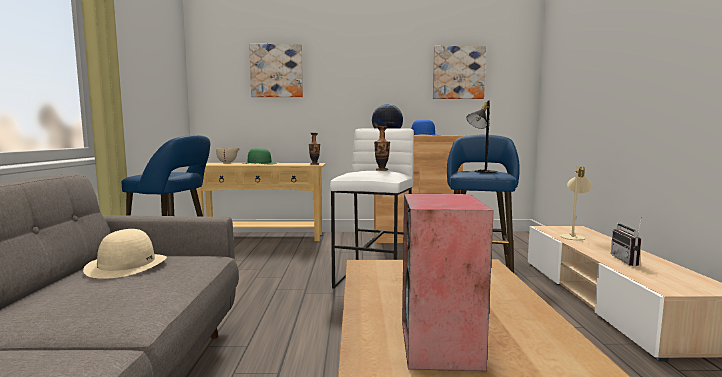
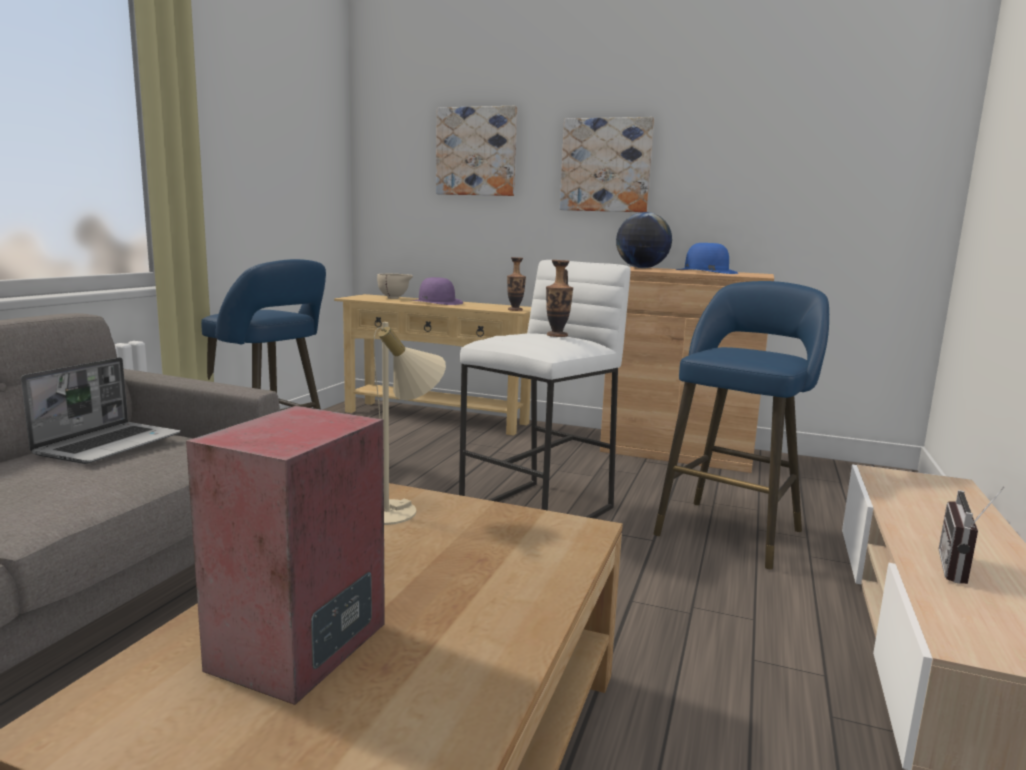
camera: 20 degrees right, 5 degrees up
beige hat [83,229,167,279] -> laptop [21,357,180,464]
green hat [244,148,277,164] -> purple hat [412,277,463,305]
picture [433,46,486,99] -> picture moved to [560,117,654,212]
black table lamp [467,101,497,173] -> none
beige table lamp [560,165,592,240] -> beige table lamp moved to [373,322,446,525]

